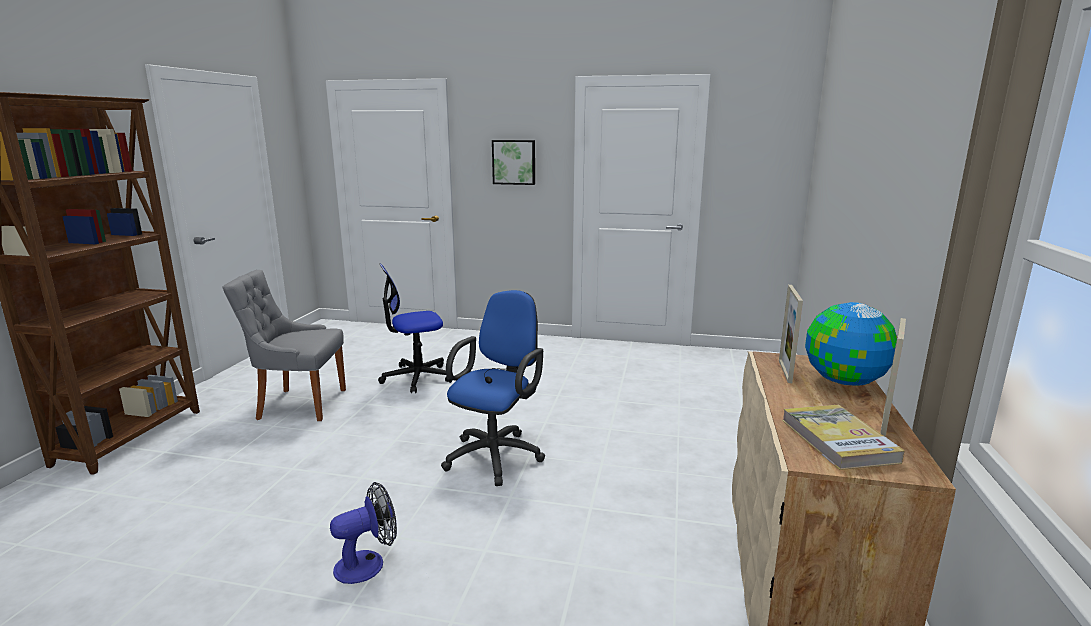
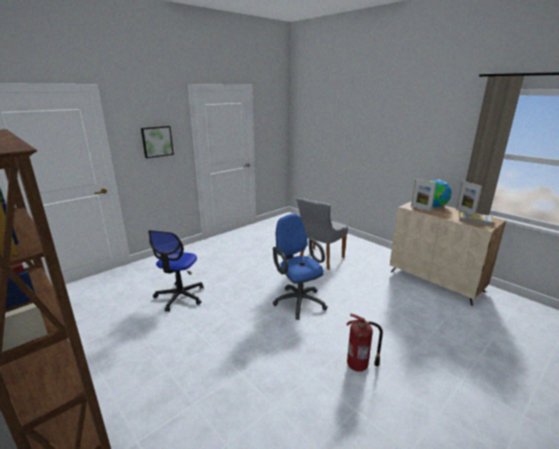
camera: 55 degrees left, 5 degrees up
grey chair [223,270,346,421] -> grey chair moved to [297,198,348,270]
fan [330,482,397,584] -> fire extinguisher [347,314,383,372]

